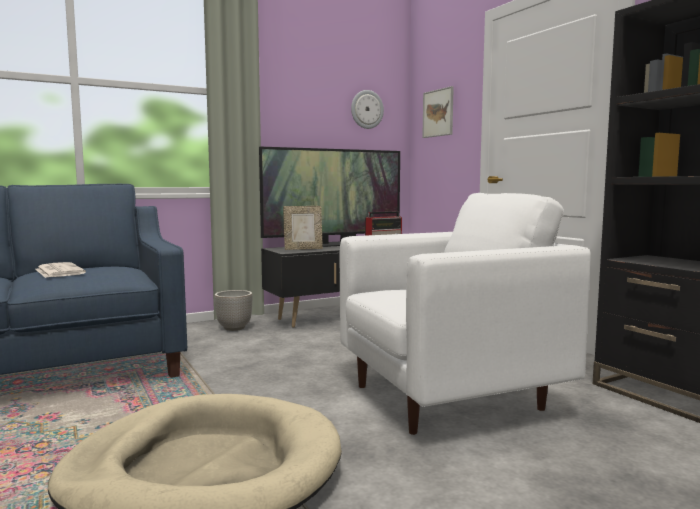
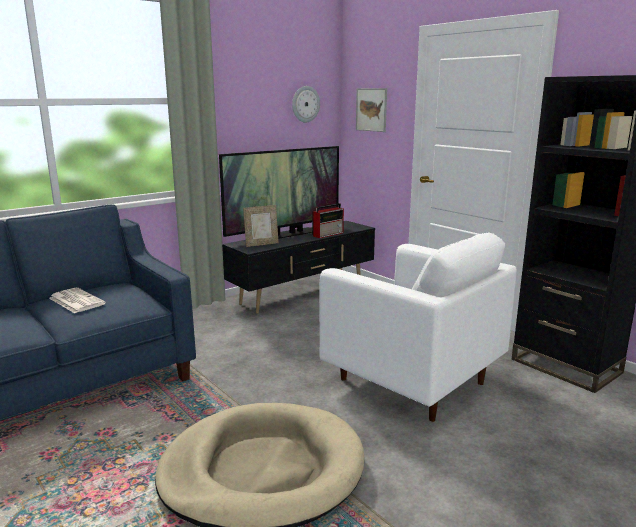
camera: 10 degrees left, 10 degrees up
planter [214,290,253,331] -> none
white armchair [340,193,591,435] -> white armchair turned 75 degrees clockwise [319,233,517,422]

